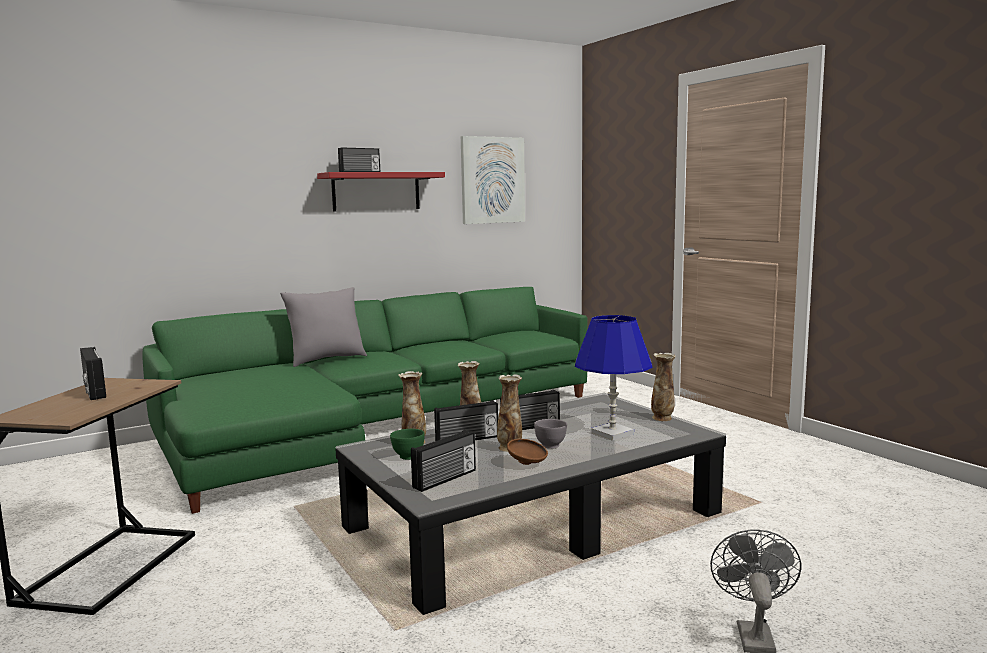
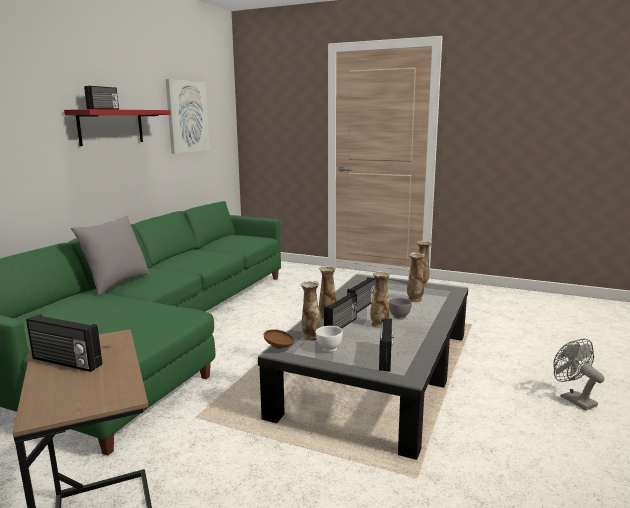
camera: 35 degrees left, 5 degrees up
green bowl [390,429,425,460] -> white bowl [315,326,343,352]
brown bowl [507,439,548,465] -> brown bowl moved to [264,329,295,349]
blue table lamp [575,315,653,440] -> vase [407,252,425,302]

